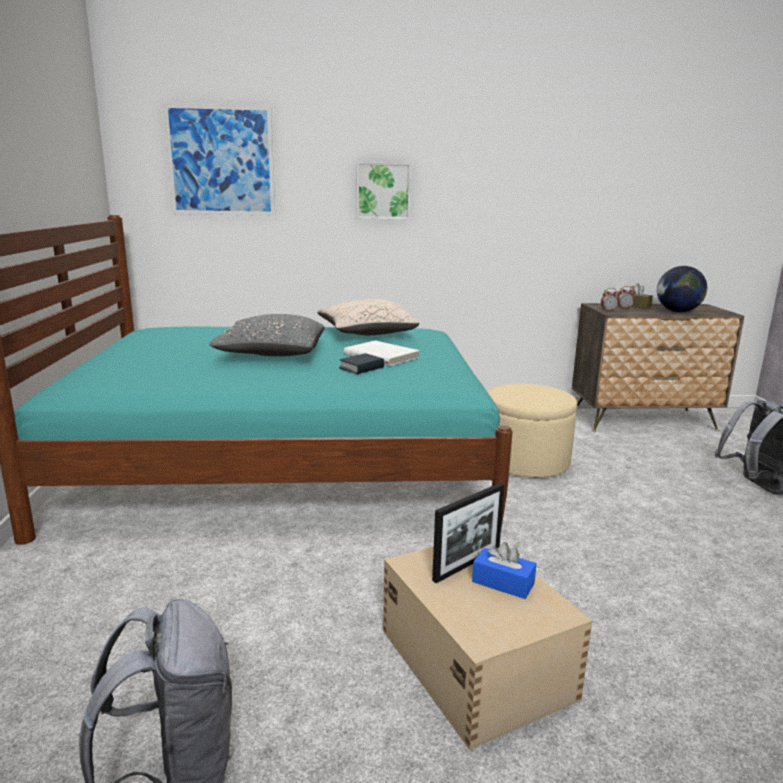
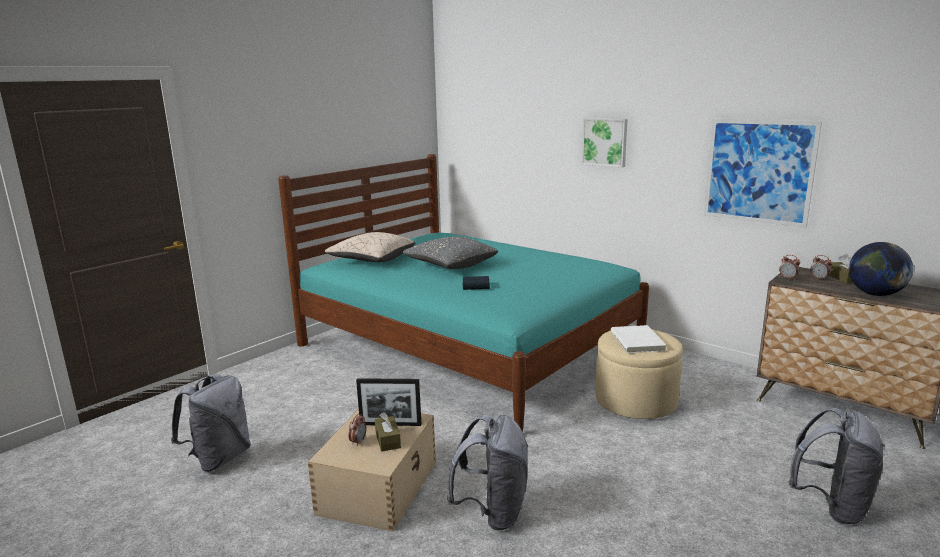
camera: 45 degrees right, 0 degrees up
picture [163,103,275,216] -> picture moved to [704,119,822,228]
beige pillow [317,299,419,335] -> beige pillow moved to [325,232,415,262]
white book [344,341,420,366] -> white book moved to [611,325,666,353]
blue tissue box [472,542,537,599] -> brown tissue box [375,412,401,452]
none -> alarm clock [348,414,366,446]
none -> grey backpack [447,415,528,531]

